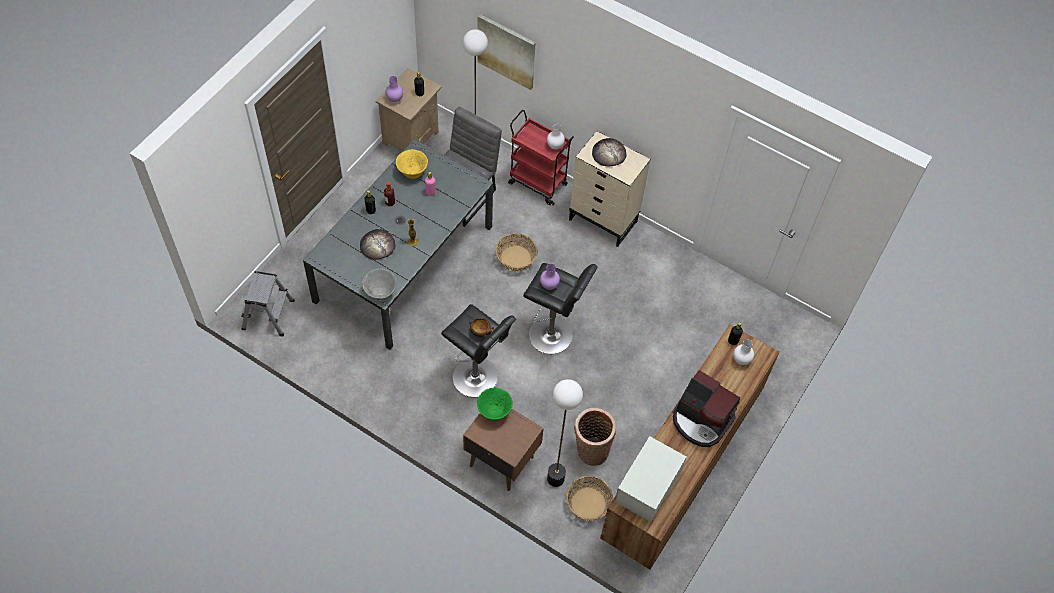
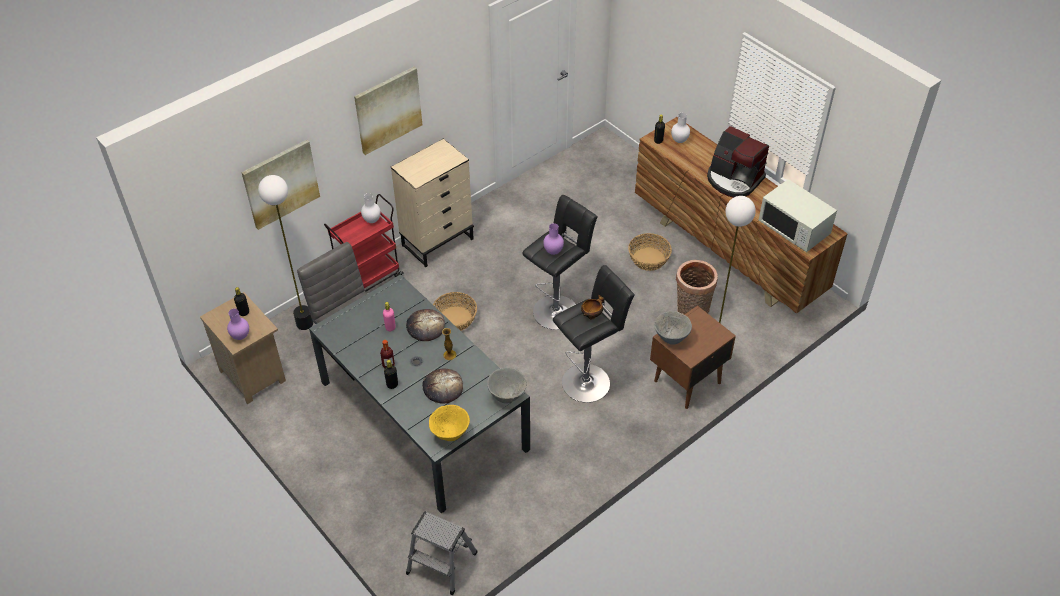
camera: 70 degrees left, 10 degrees down
yellow bowl [396,149,428,179] -> yellow bowl moved to [429,405,470,441]
green bowl [477,388,513,421] -> grey bowl [654,311,692,345]
basket [566,476,613,521] -> basket moved to [628,233,672,271]
bread [592,138,626,167] -> bread moved to [406,309,445,341]
coffee machine [673,370,740,447] -> coffee machine turned 75 degrees clockwise [707,126,769,198]
none -> picture [354,67,422,155]

